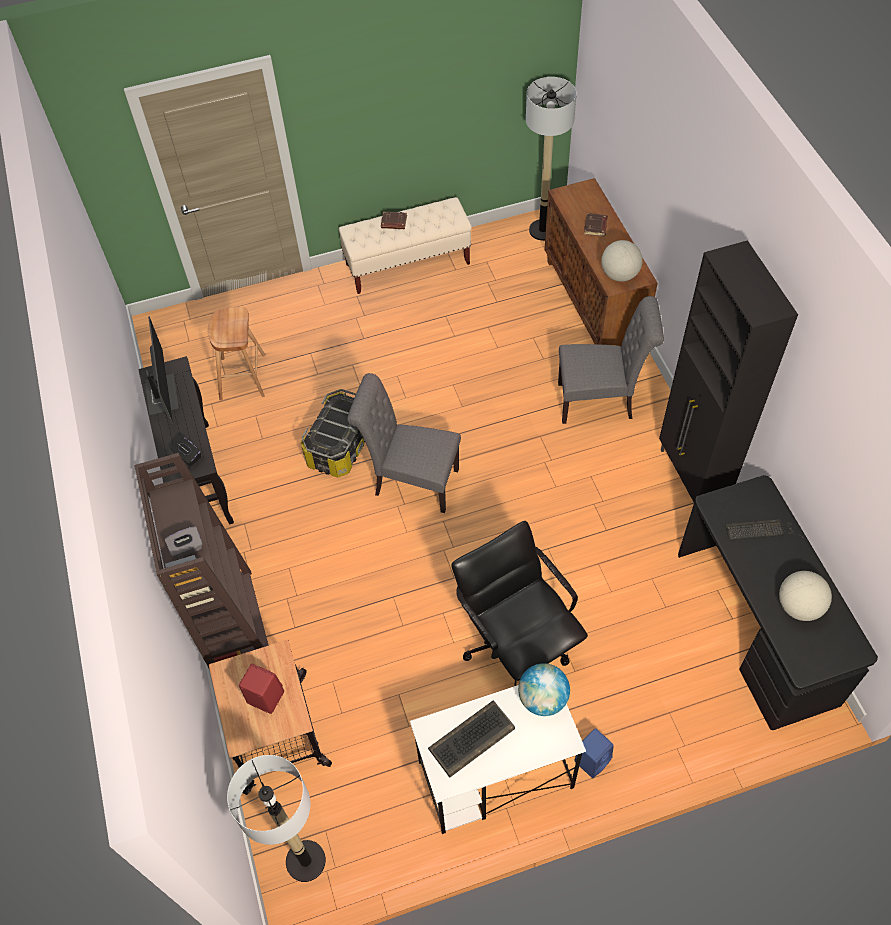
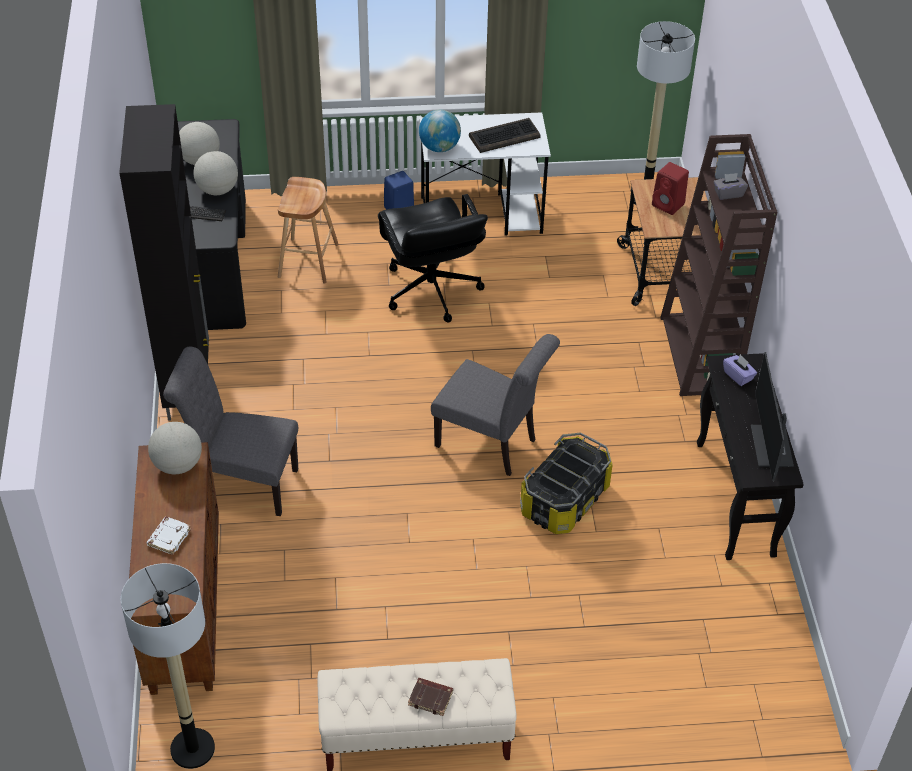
camera: 170 degrees left, 10 degrees down
black tissue box [171,436,201,466] -> purple tissue box [723,354,757,386]
brown stool [207,307,265,400] -> brown stool moved to [278,177,339,284]
brown book [584,213,608,236] -> white book [147,517,191,555]
none -> globe [193,151,238,195]

